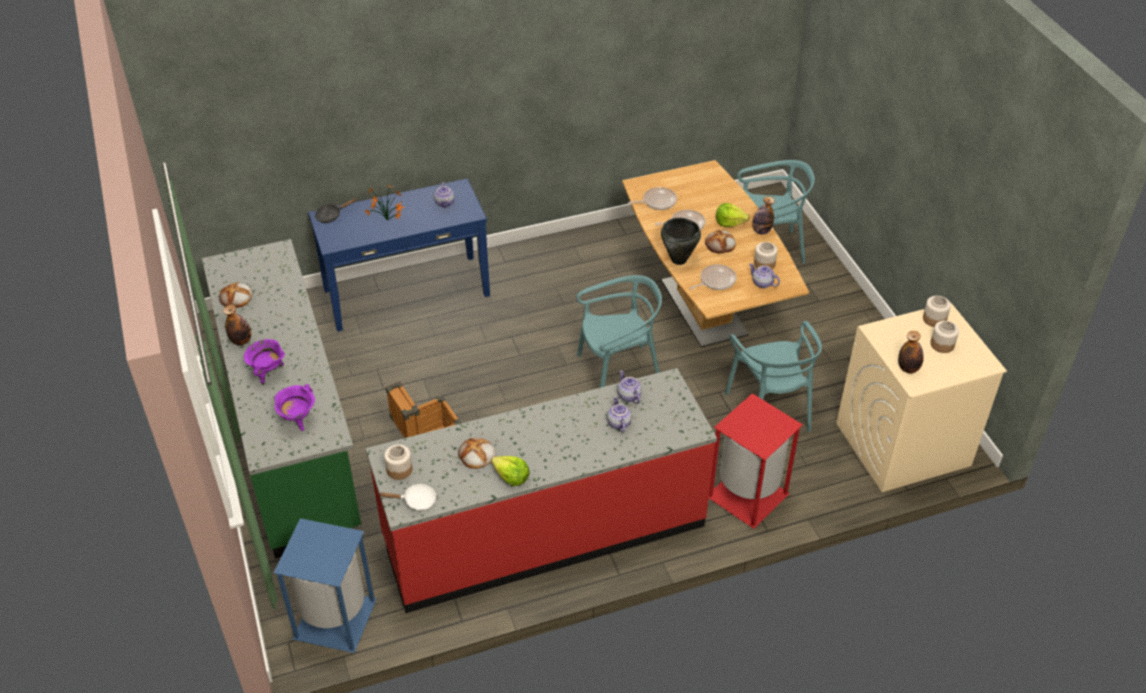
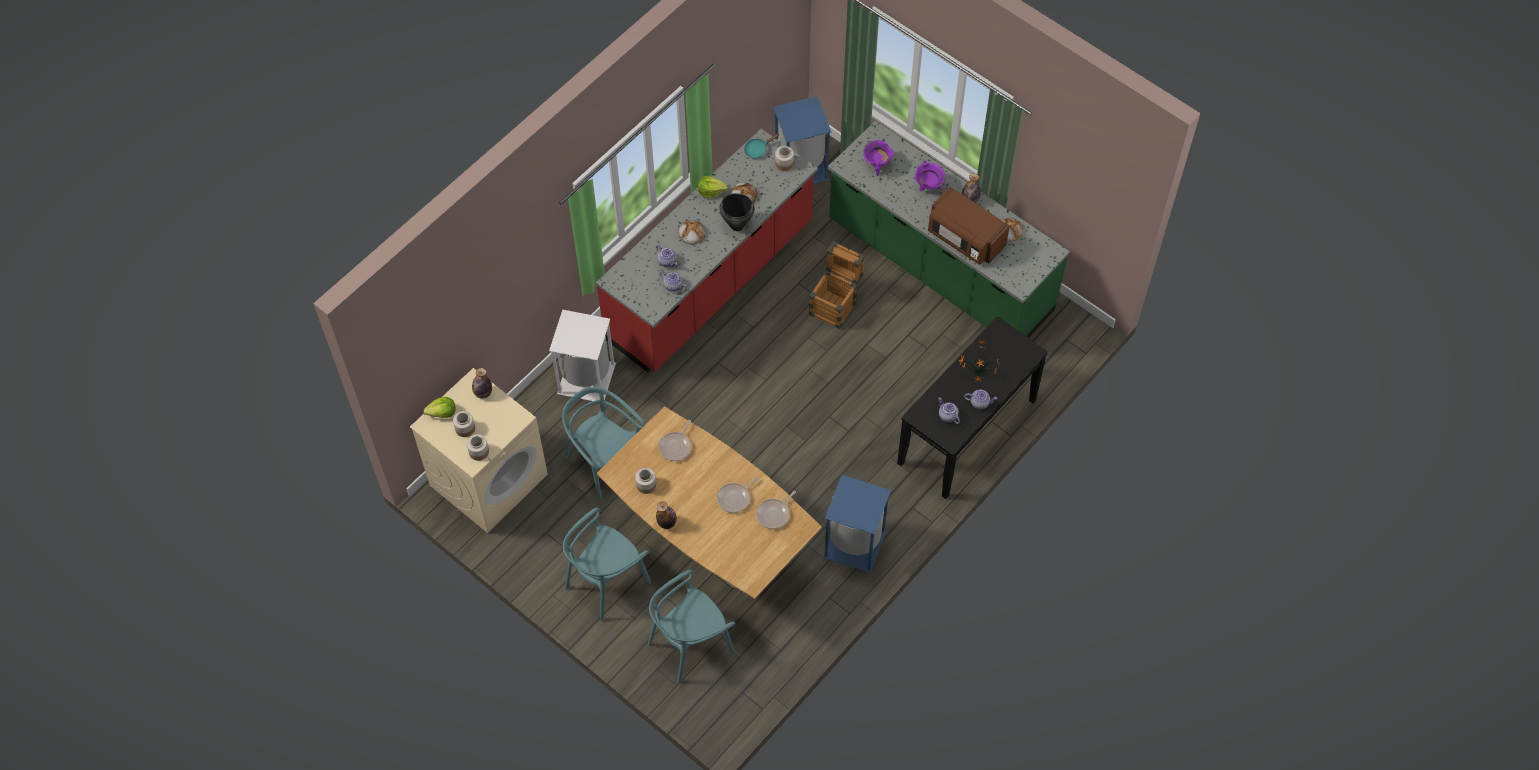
camera: 150 degrees right, 15 degrees up
blue console table [308,179,490,332] -> black console table [897,316,1048,499]
black frying pan [315,198,356,223] -> none
white frying pan [378,484,437,511] -> turquoise frying pan [744,133,779,159]
turquoise chair [576,275,662,388] -> turquoise chair moved to [563,507,651,621]
black cooking pot [661,218,701,265] -> black cooking pot moved to [719,193,755,231]
bread [705,230,736,253] -> bread moved to [678,220,706,245]
red trash can [709,393,803,529] -> white trash can [549,309,616,401]
lettuce [716,203,749,227] -> lettuce moved to [423,397,456,418]
teapot [749,263,780,288] -> teapot moved to [964,390,997,409]
none -> blue trash can [823,475,891,573]
none -> brown microwave [928,187,1010,265]

